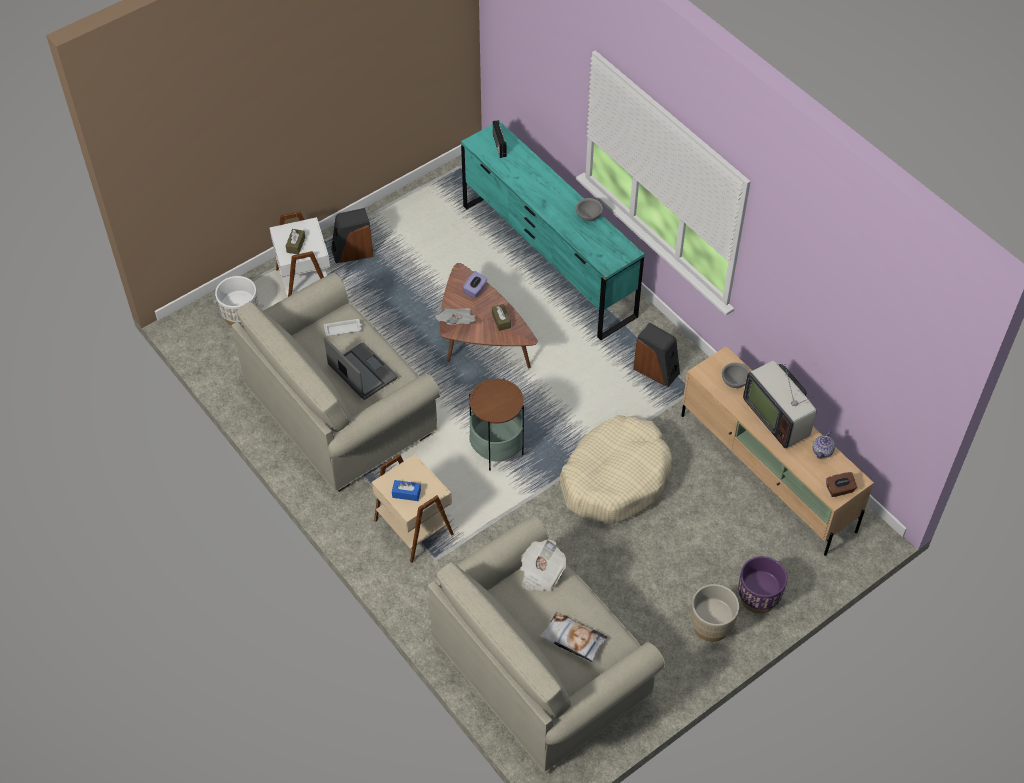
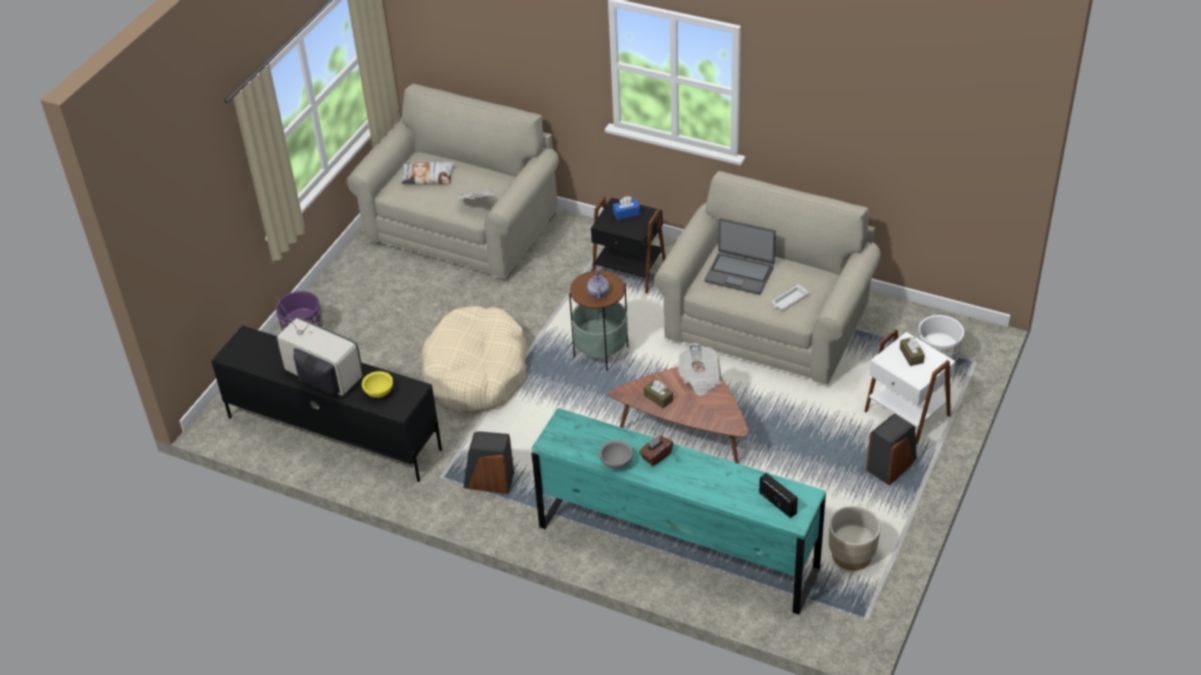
camera: 155 degrees right, 10 degrees down
beige side table [371,454,454,563] -> black side table [591,196,666,293]
purple tissue box [463,271,488,298] -> none
beige tv stand [681,346,874,556] -> black tv stand [211,325,442,482]
beige planter [691,584,739,642] -> beige planter moved to [829,506,880,571]
grey bowl [722,363,750,388] -> yellow bowl [362,371,393,398]
teapot [812,430,835,459] -> teapot moved to [587,269,609,300]
brown tissue box [826,472,857,497] -> brown tissue box moved to [639,435,673,466]

